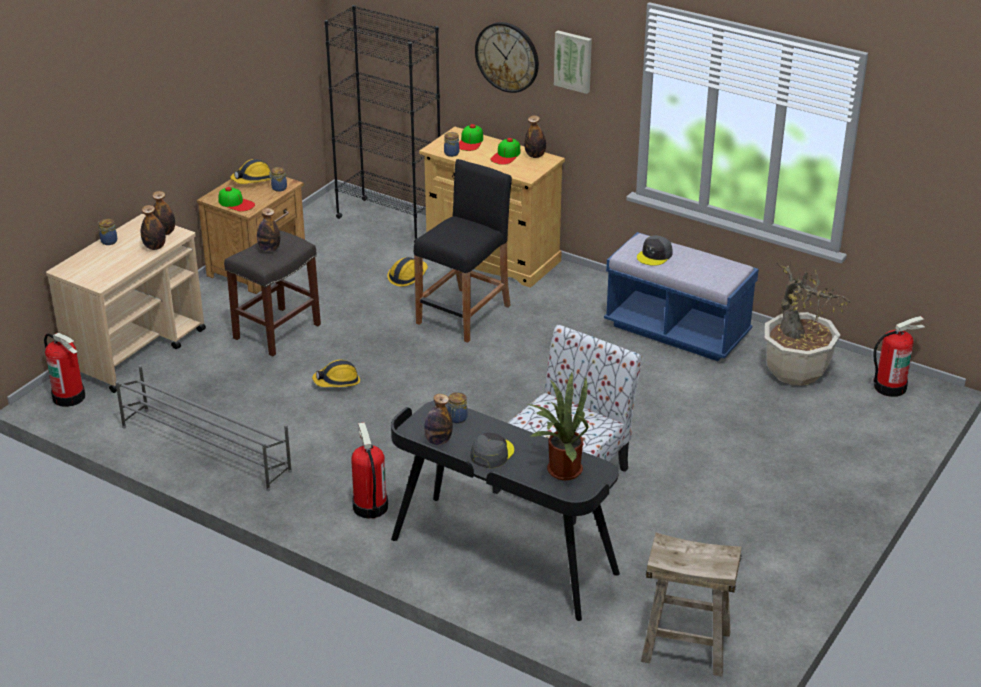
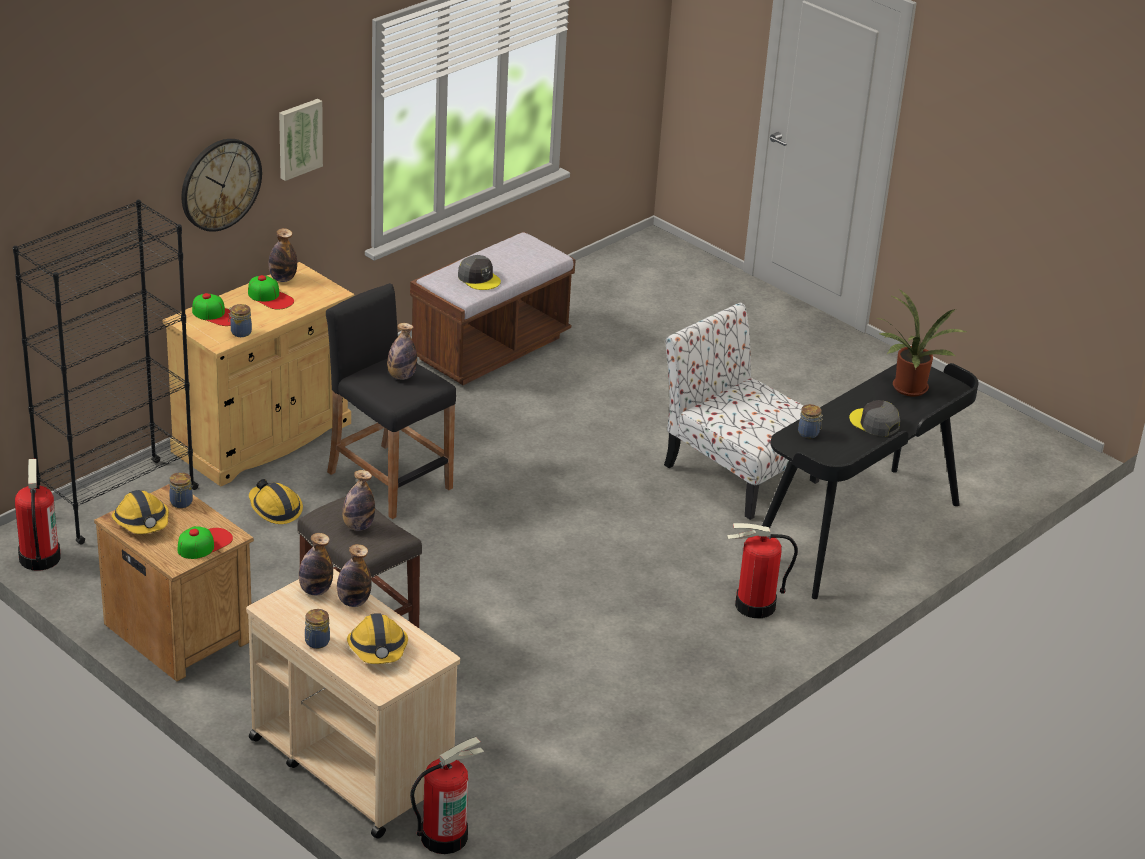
camera: 80 degrees left, 0 degrees up
grey shoe rack [115,365,292,491] -> none
hard hat [312,360,360,387] -> hard hat moved to [347,613,408,664]
bottle [424,394,453,445] -> bottle moved to [387,323,417,380]
blue bench [604,232,759,361] -> brown bench [410,232,576,385]
beige stool [641,533,742,677] -> none
potted plant [765,263,851,386] -> none
fire extinguisher [873,316,925,397] -> fire extinguisher moved to [15,459,61,571]

